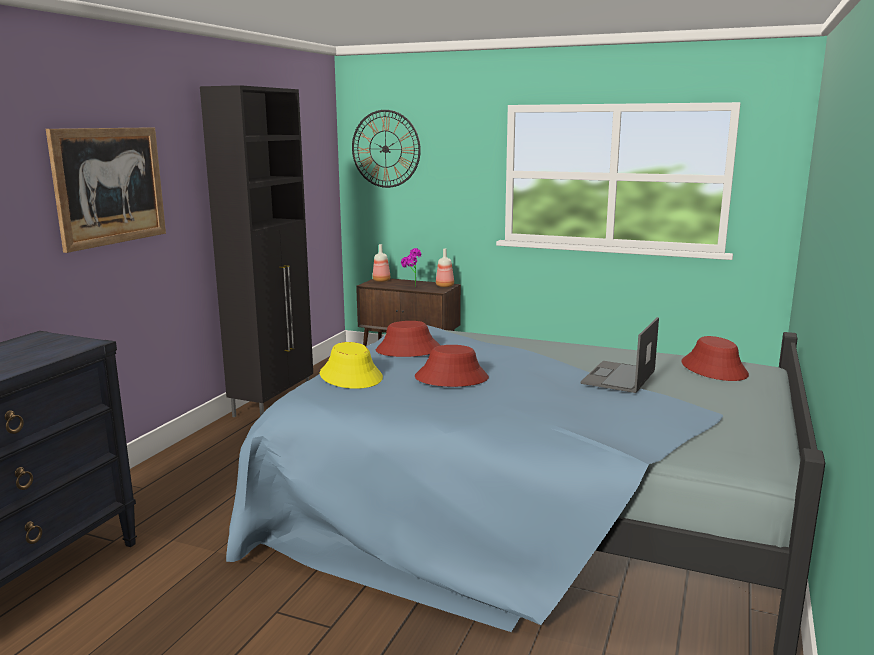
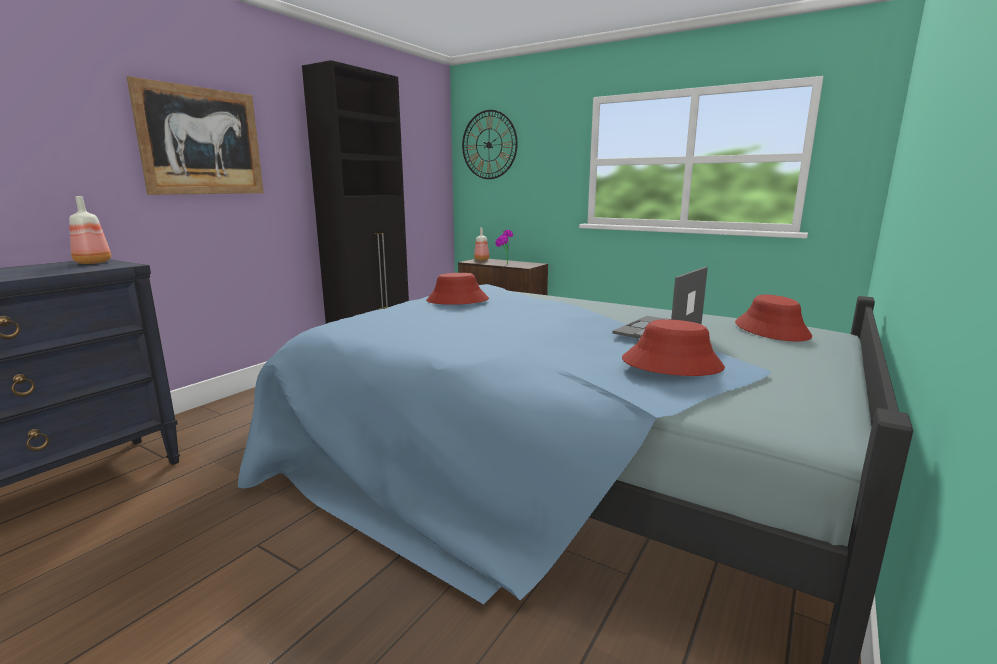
camera: 10 degrees right, 0 degrees up
yellow hat [320,342,383,389] -> none
red hat [415,345,489,387] -> red hat moved to [622,320,725,376]
bottle [436,248,454,287] -> bottle moved to [69,196,111,264]

